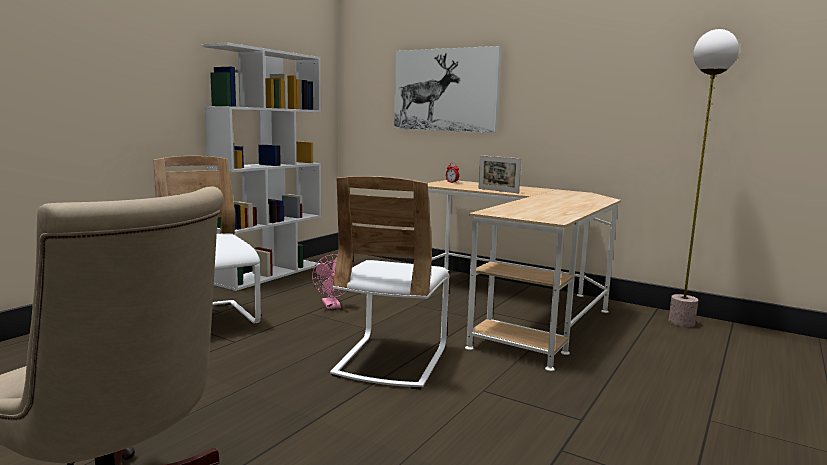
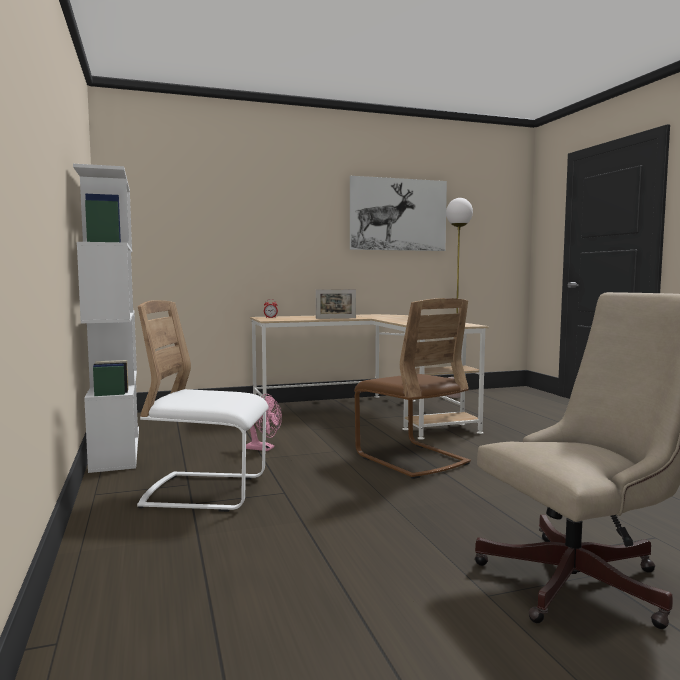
camera: 50 degrees left, 5 degrees down
white chair [330,176,449,389] -> brown chair [354,298,471,479]
picture [394,46,501,133] -> picture moved to [350,176,447,251]

